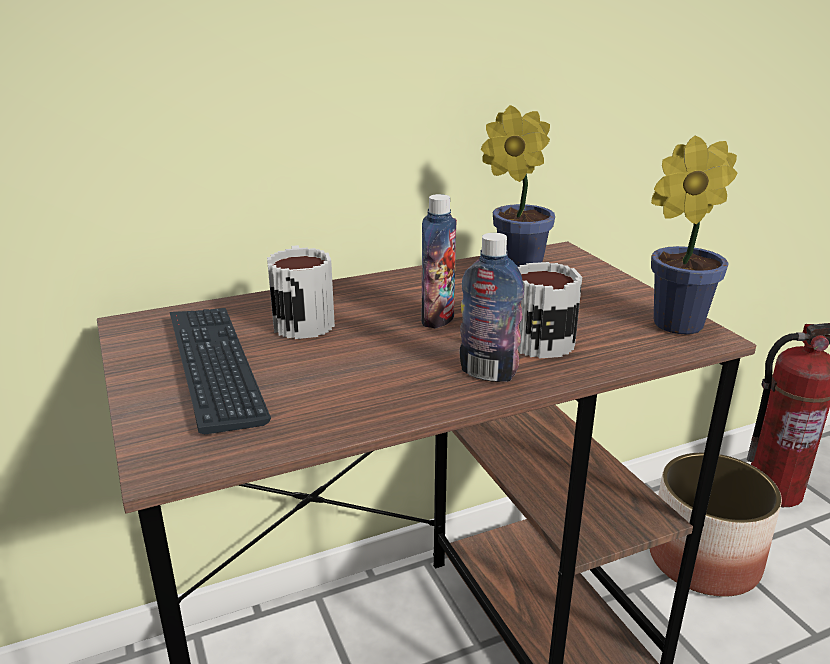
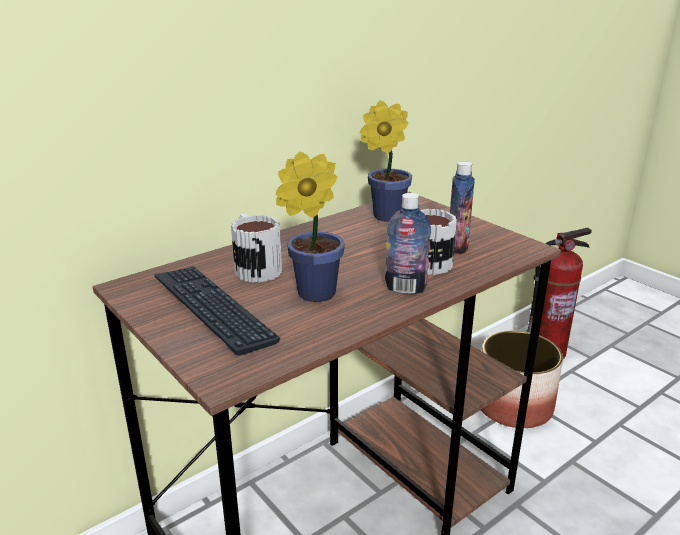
camera: 15 degrees left, 0 degrees up
bottle [421,194,457,329] -> bottle moved to [450,161,475,254]
potted plant [651,136,738,334] -> potted plant moved to [275,152,345,302]

